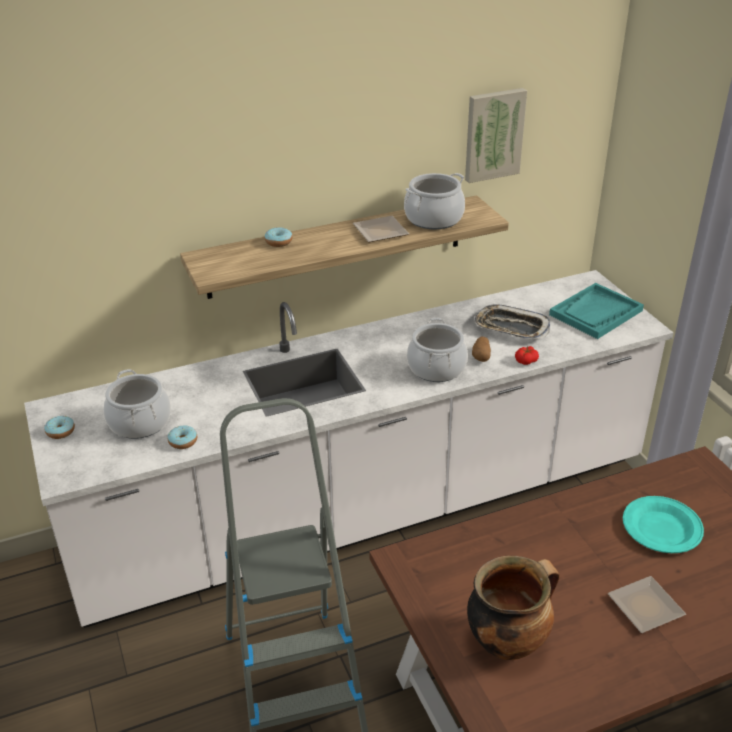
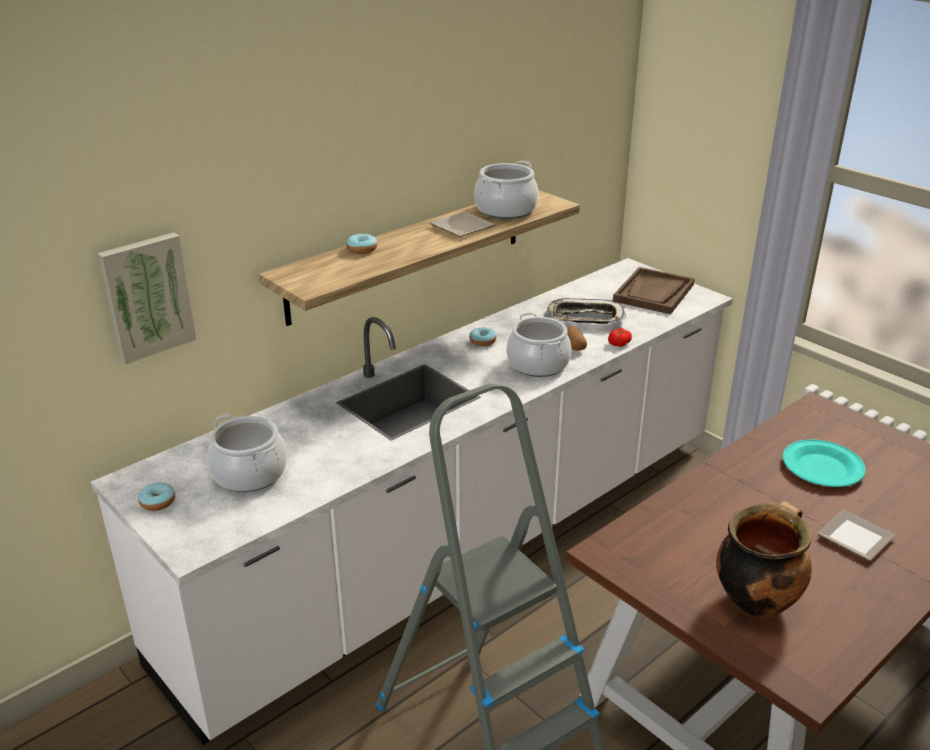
camera: 20 degrees left, 5 degrees down
donut [168,426,197,449] -> donut moved to [469,327,496,346]
picture [465,88,527,183] -> picture moved to [97,232,196,364]
turquoise tray [549,283,644,339] -> brown tray [613,267,695,314]

